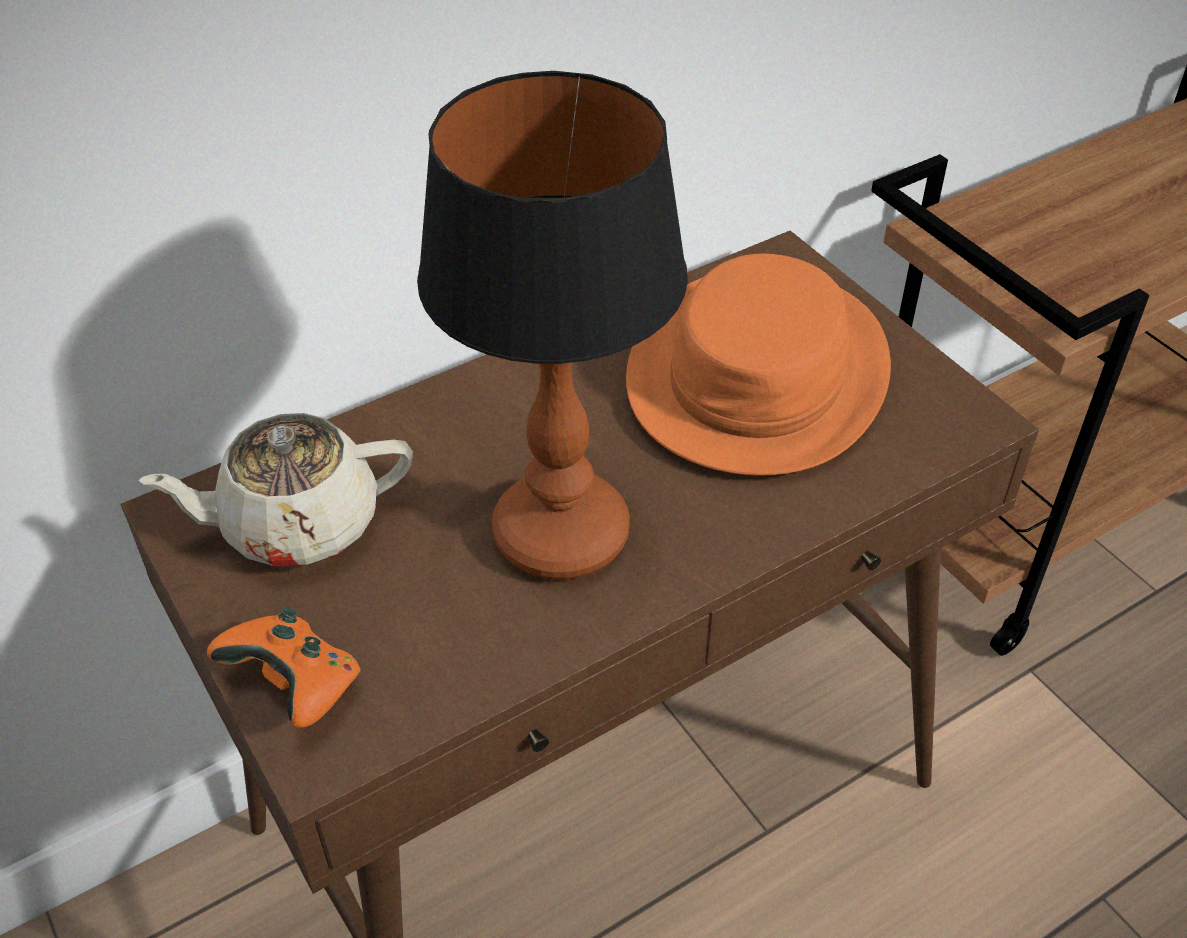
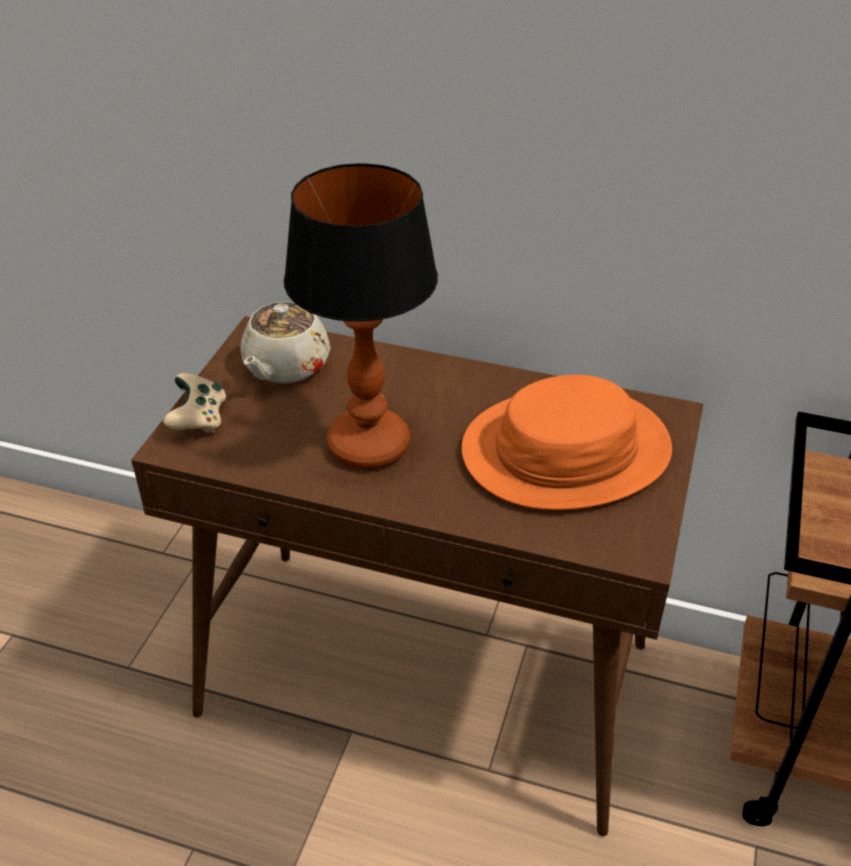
camera: 50 degrees right, 5 degrees down
beige teapot [139,413,413,567] -> beige teapot turned 105 degrees counterclockwise [241,301,330,384]
orange game controller [207,608,361,728] -> beige game controller [163,373,226,433]

